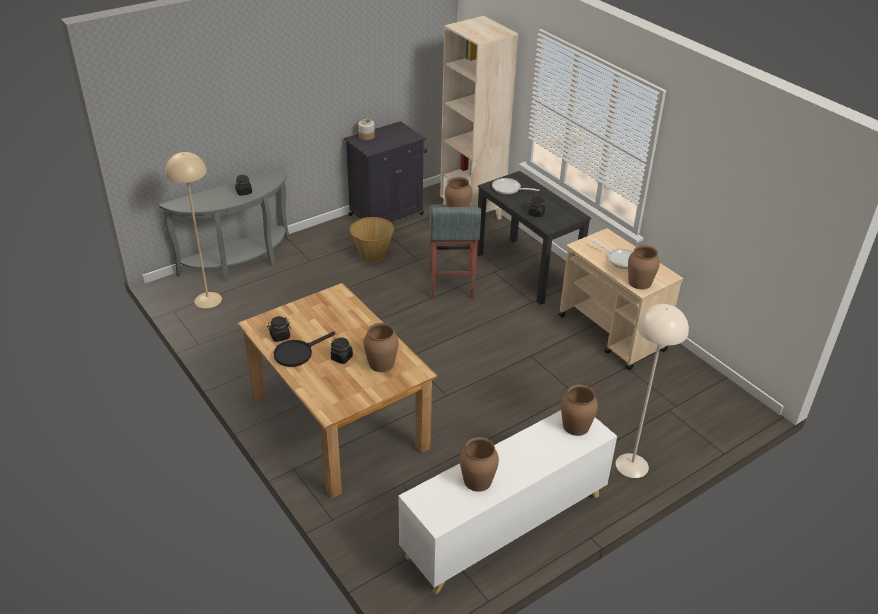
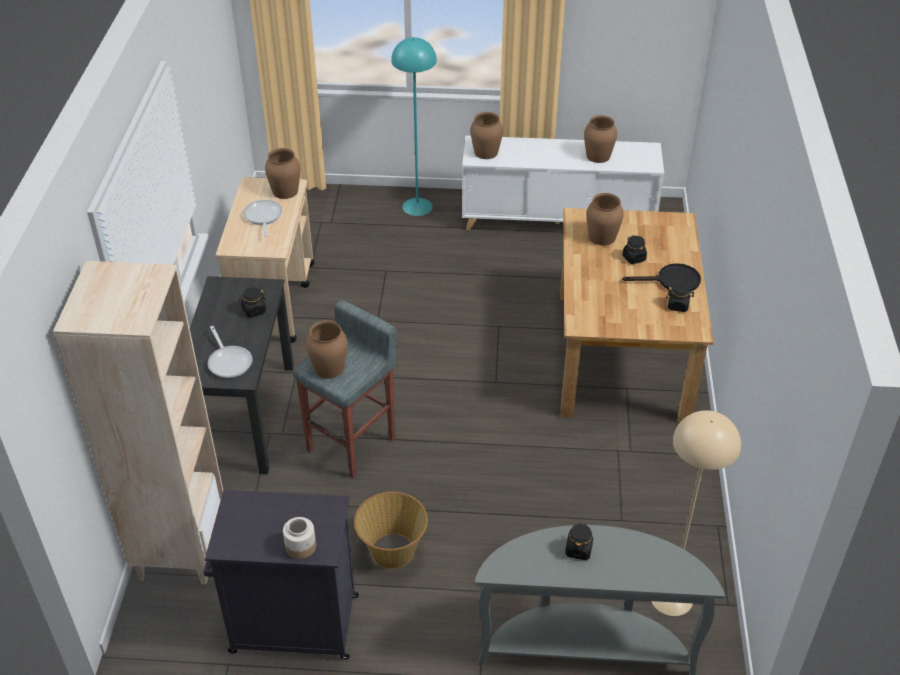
camera: 140 degrees left, 5 degrees up
beige floor lamp [616,304,689,478] -> turquoise floor lamp [391,37,437,216]

